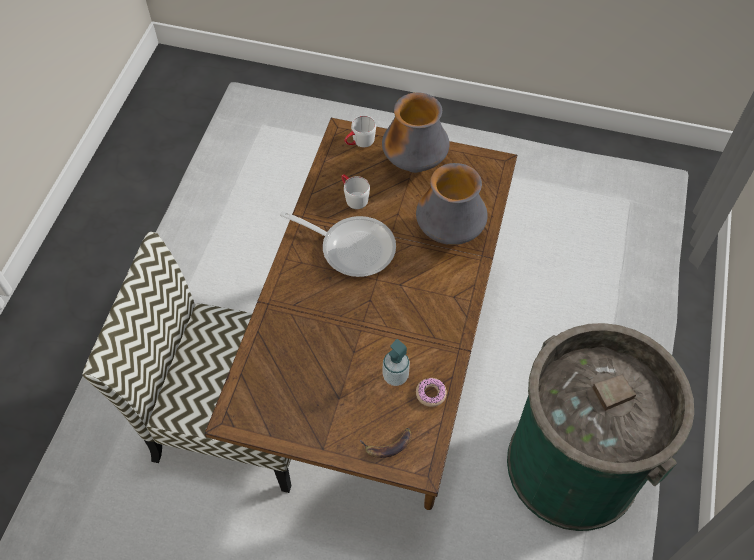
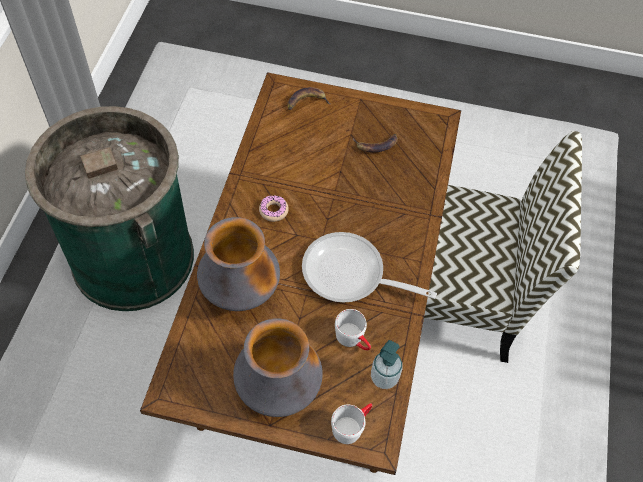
camera: 175 degrees right, 0 degrees up
soap dispenser [383,339,410,386] -> soap dispenser moved to [371,340,403,389]
donut [416,378,447,407] -> donut moved to [259,195,289,222]
none -> banana [352,134,398,153]

